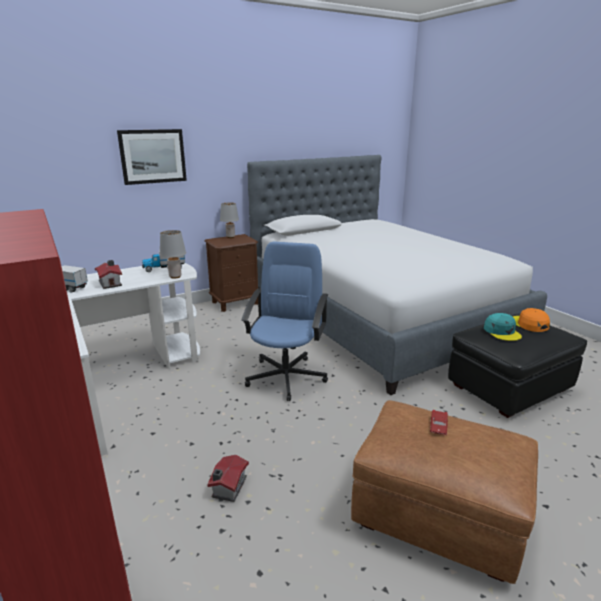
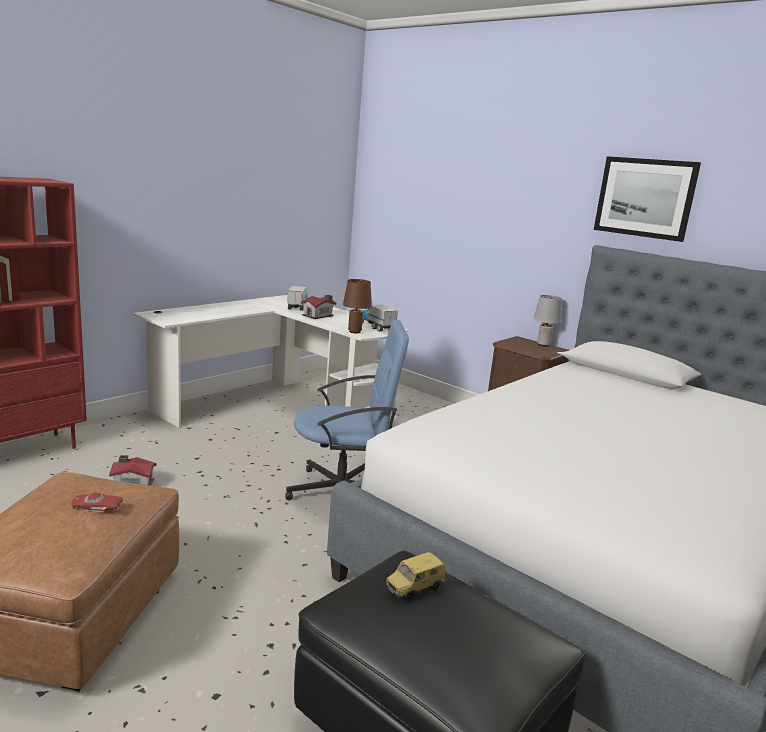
camera: 70 degrees right, 5 degrees down
picture [117,129,187,185] -> picture moved to [594,156,701,242]
grey table lamp [160,230,186,279] -> brown table lamp [343,279,372,333]
turquoise cap [484,313,522,341] -> toy car [385,552,445,601]
orange cap [513,308,550,332] -> none

